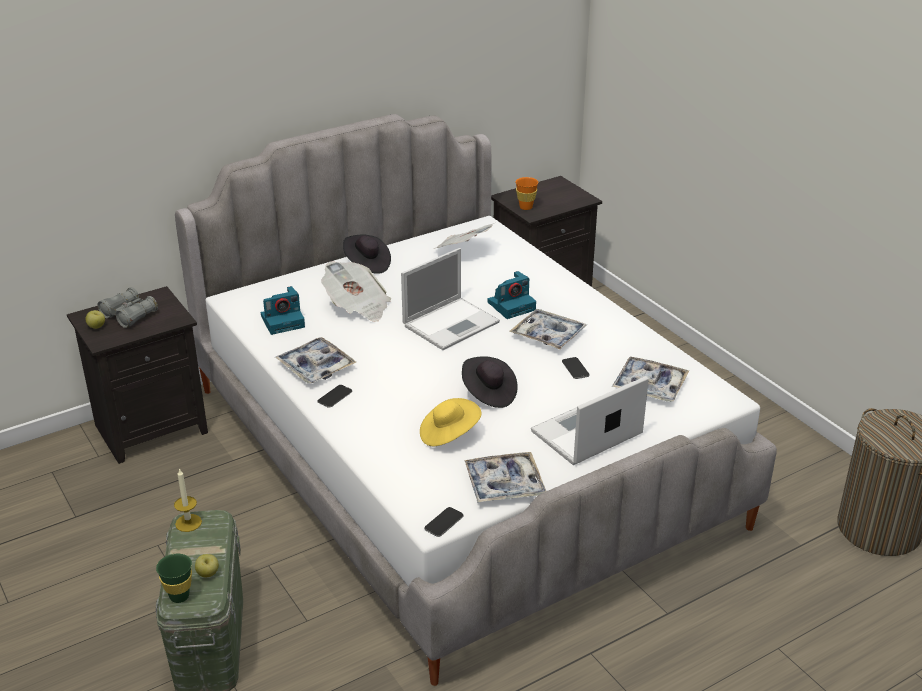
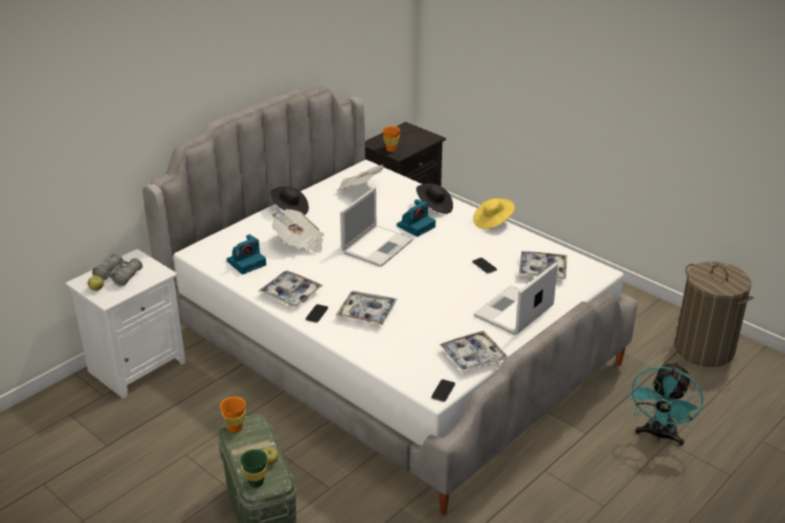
camera: 15 degrees left, 0 degrees up
black nightstand [67,286,208,464] -> white nightstand [65,249,186,398]
candle [174,468,202,532] -> orange cup [220,397,246,433]
yellow hat [420,398,482,446] -> yellow hat moved to [473,198,515,229]
black hat [462,356,518,408] -> black hat moved to [416,183,453,214]
tray [509,309,587,349] -> tray moved to [336,291,397,325]
none -> turquoise fan [629,362,703,446]

